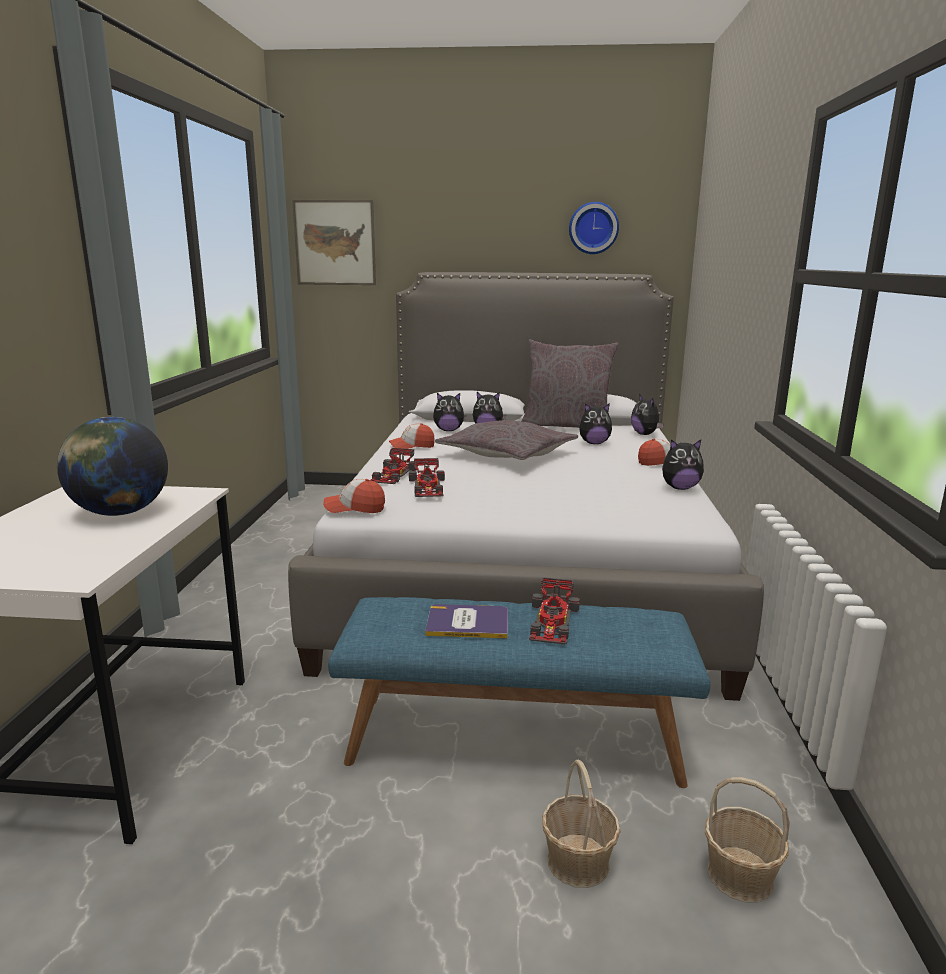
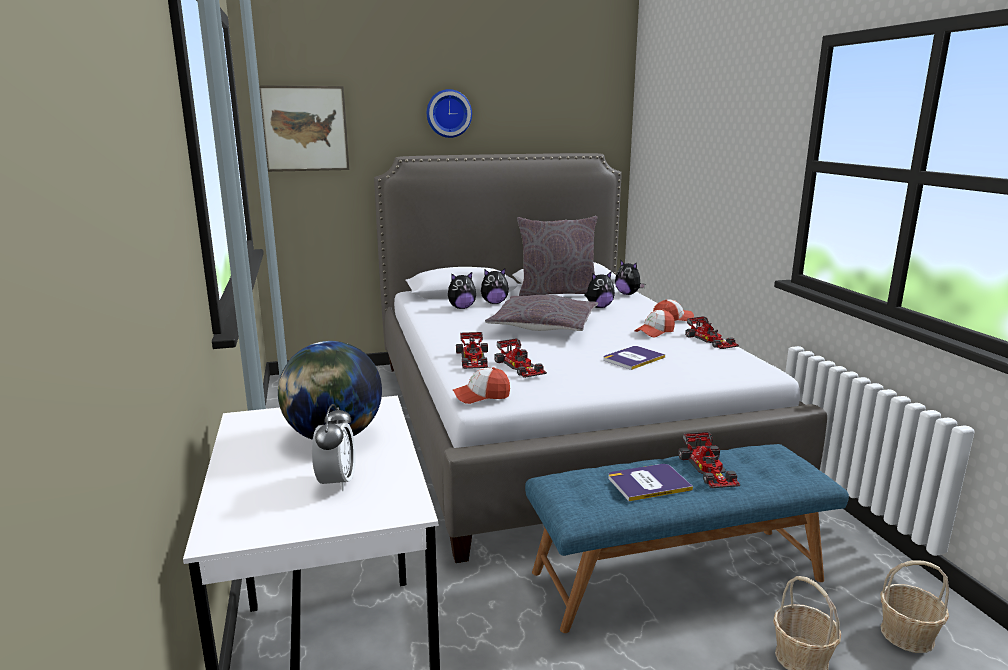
camera: 20 degrees left, 0 degrees up
cap [389,423,435,449] -> cap moved to [635,309,675,338]
wall clock [569,202,619,254] -> wall clock moved to [427,89,472,138]
plush toy [662,439,704,490] -> toy car [685,316,739,349]
none -> alarm clock [312,404,356,491]
none -> book [603,346,665,370]

